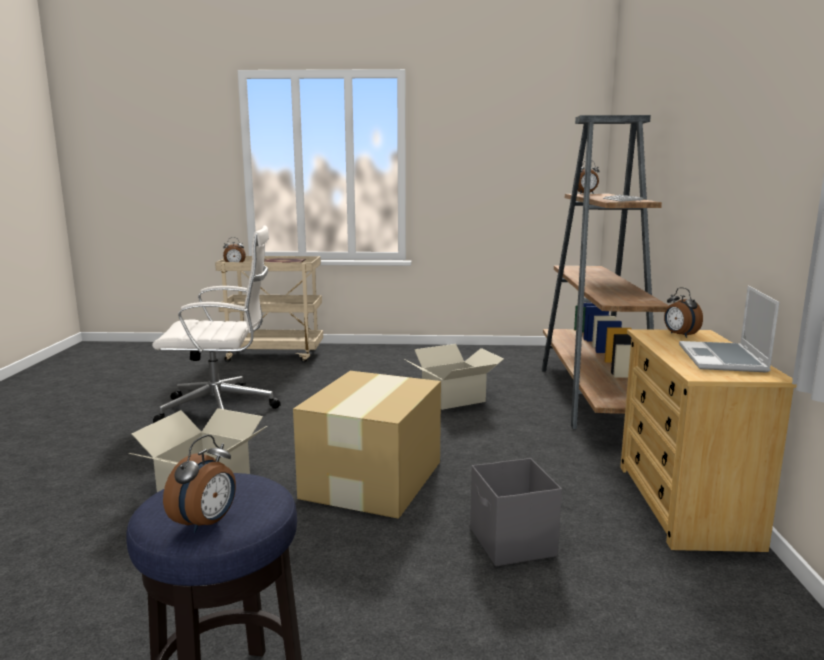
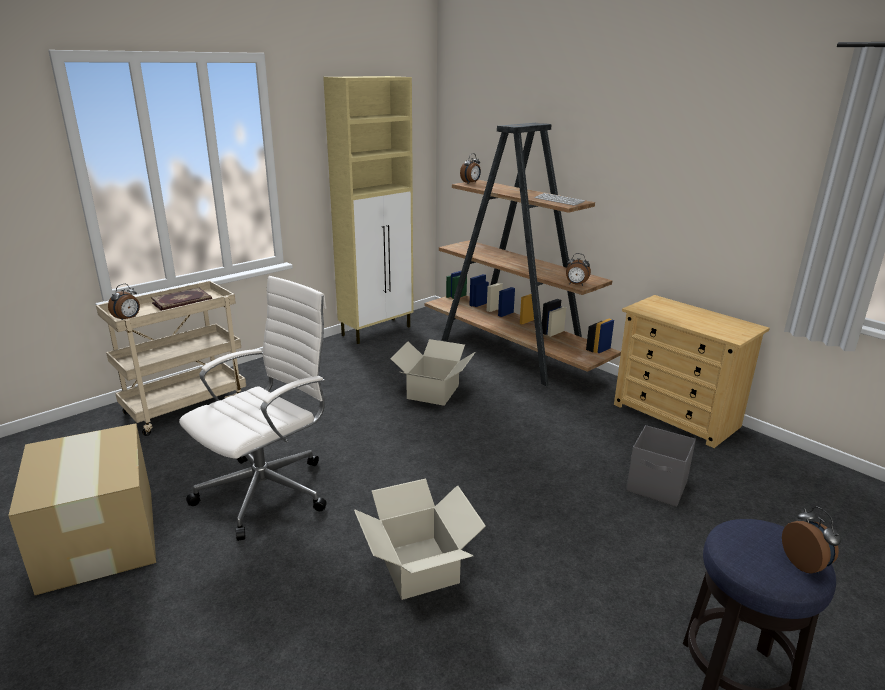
camera: 45 degrees left, 10 degrees up
cardboard box [293,371,441,519] -> cardboard box moved to [8,423,156,595]
alarm clock [664,287,703,338] -> alarm clock moved to [566,253,591,286]
laptop [679,286,779,372] -> none
none -> beige cabinet [323,76,414,344]

